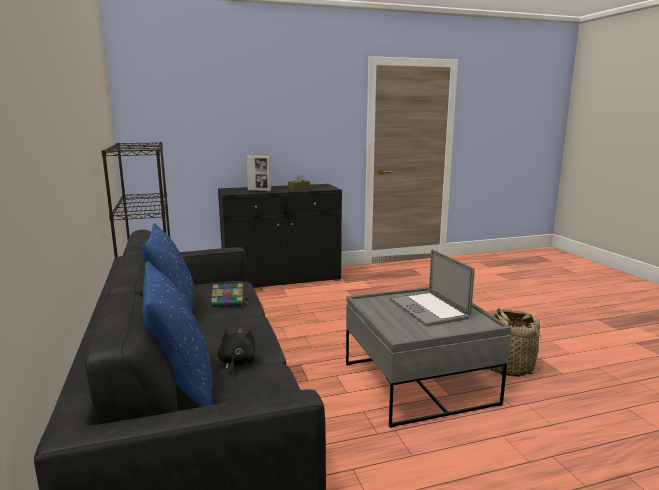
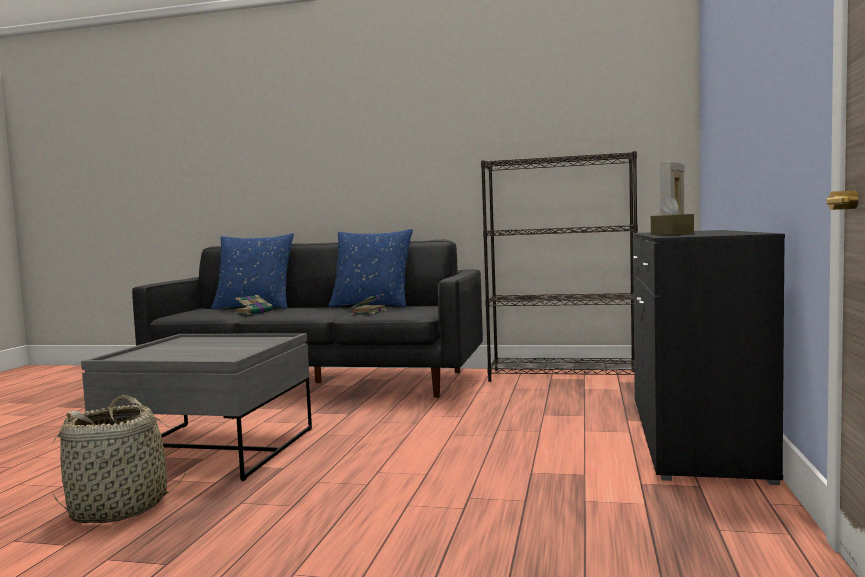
camera: 120 degrees right, 10 degrees down
black plush toy [217,327,255,376] -> book [234,295,273,315]
laptop [390,249,475,326] -> none

